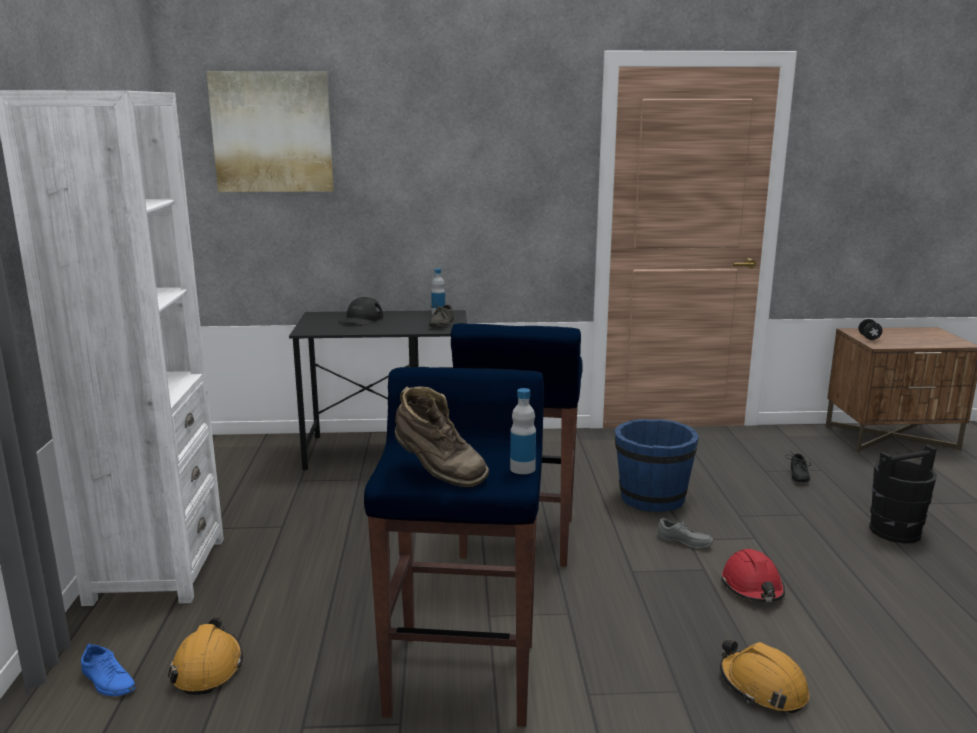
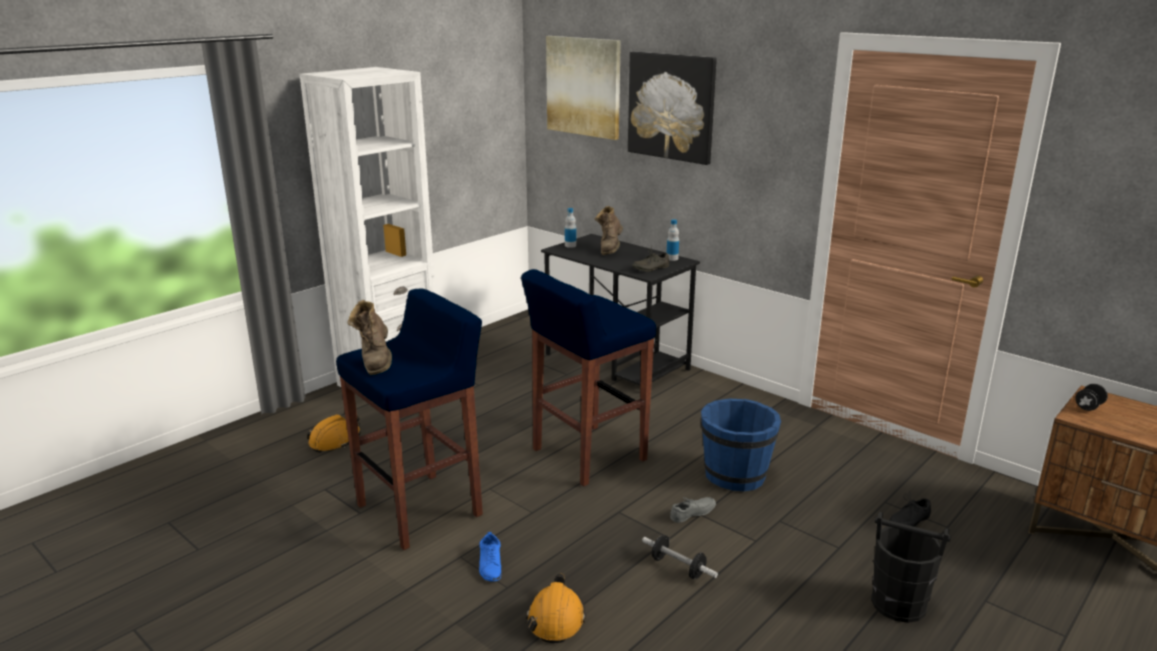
camera: 45 degrees right, 5 degrees up
blue shoe [81,643,136,696] -> blue shoe moved to [479,532,502,581]
black cap [338,297,383,325] -> brown boot [595,206,623,255]
bottle [510,388,536,474] -> bottle moved to [565,208,576,248]
grey shoe [658,518,714,548] -> grey shoe turned 105 degrees counterclockwise [670,497,716,523]
red hard hat [721,549,785,602] -> dumbbell [642,535,718,579]
none -> picture [628,52,717,165]

